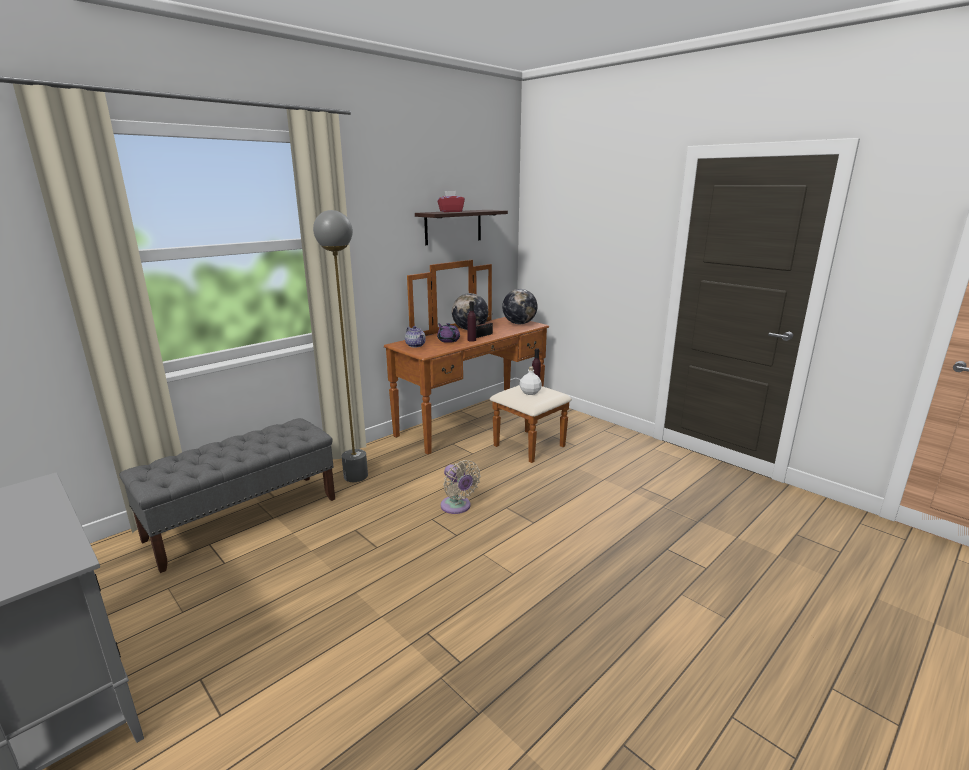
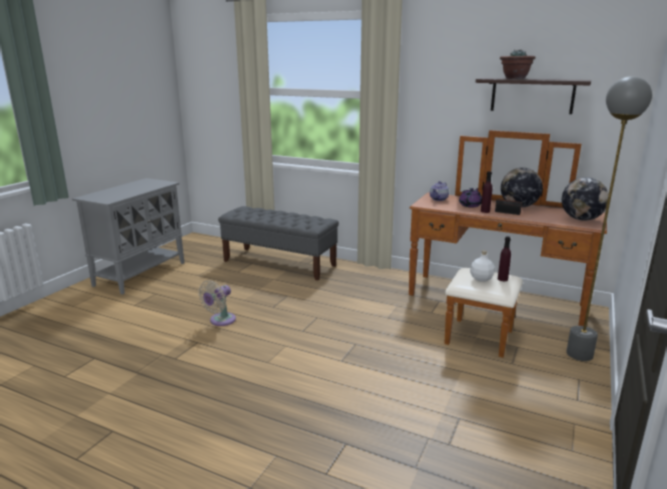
camera: 70 degrees right, 0 degrees up
grey floor lamp [313,210,368,482] -> grey floor lamp moved to [566,76,652,361]
red tissue box [437,191,465,212] -> potted plant [500,49,536,79]
beige fan [441,460,481,514] -> beige fan moved to [198,280,236,326]

